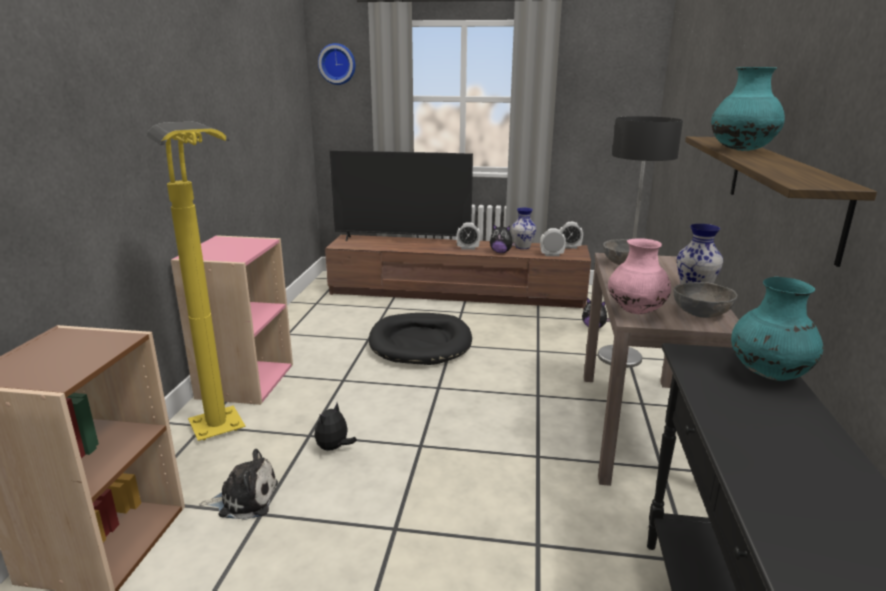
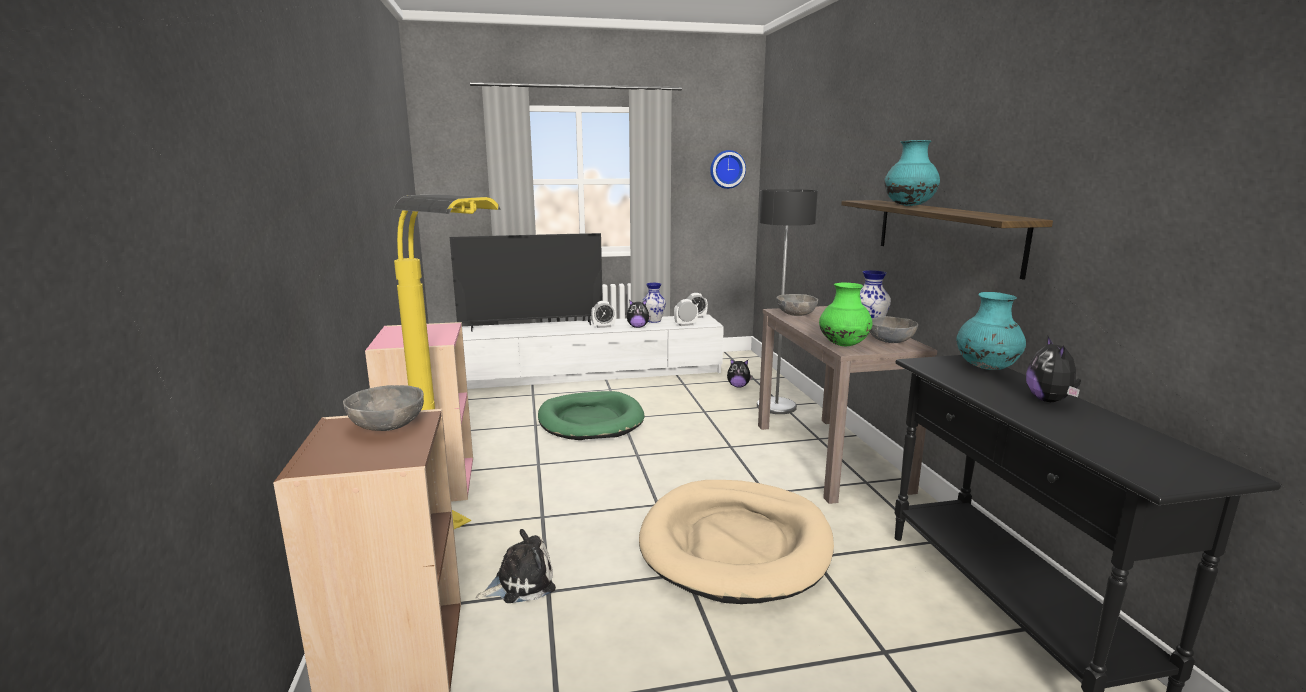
camera: 20 degrees left, 5 degrees down
plush toy [314,403,357,451] -> plush toy moved to [1026,336,1081,402]
wall clock [318,43,355,85] -> wall clock moved to [710,150,746,189]
brown tv stand [325,235,591,309] -> white tv stand [462,314,724,389]
black dog bed [369,313,472,365] -> green dog bed [538,391,645,440]
pink vase [608,238,671,314] -> green vase [819,282,873,346]
none -> grey bowl [343,385,424,431]
none -> beige dog bed [639,480,834,604]

